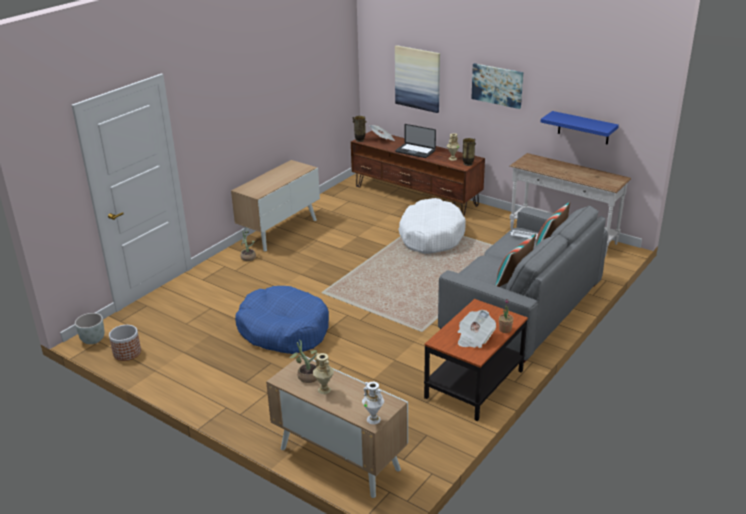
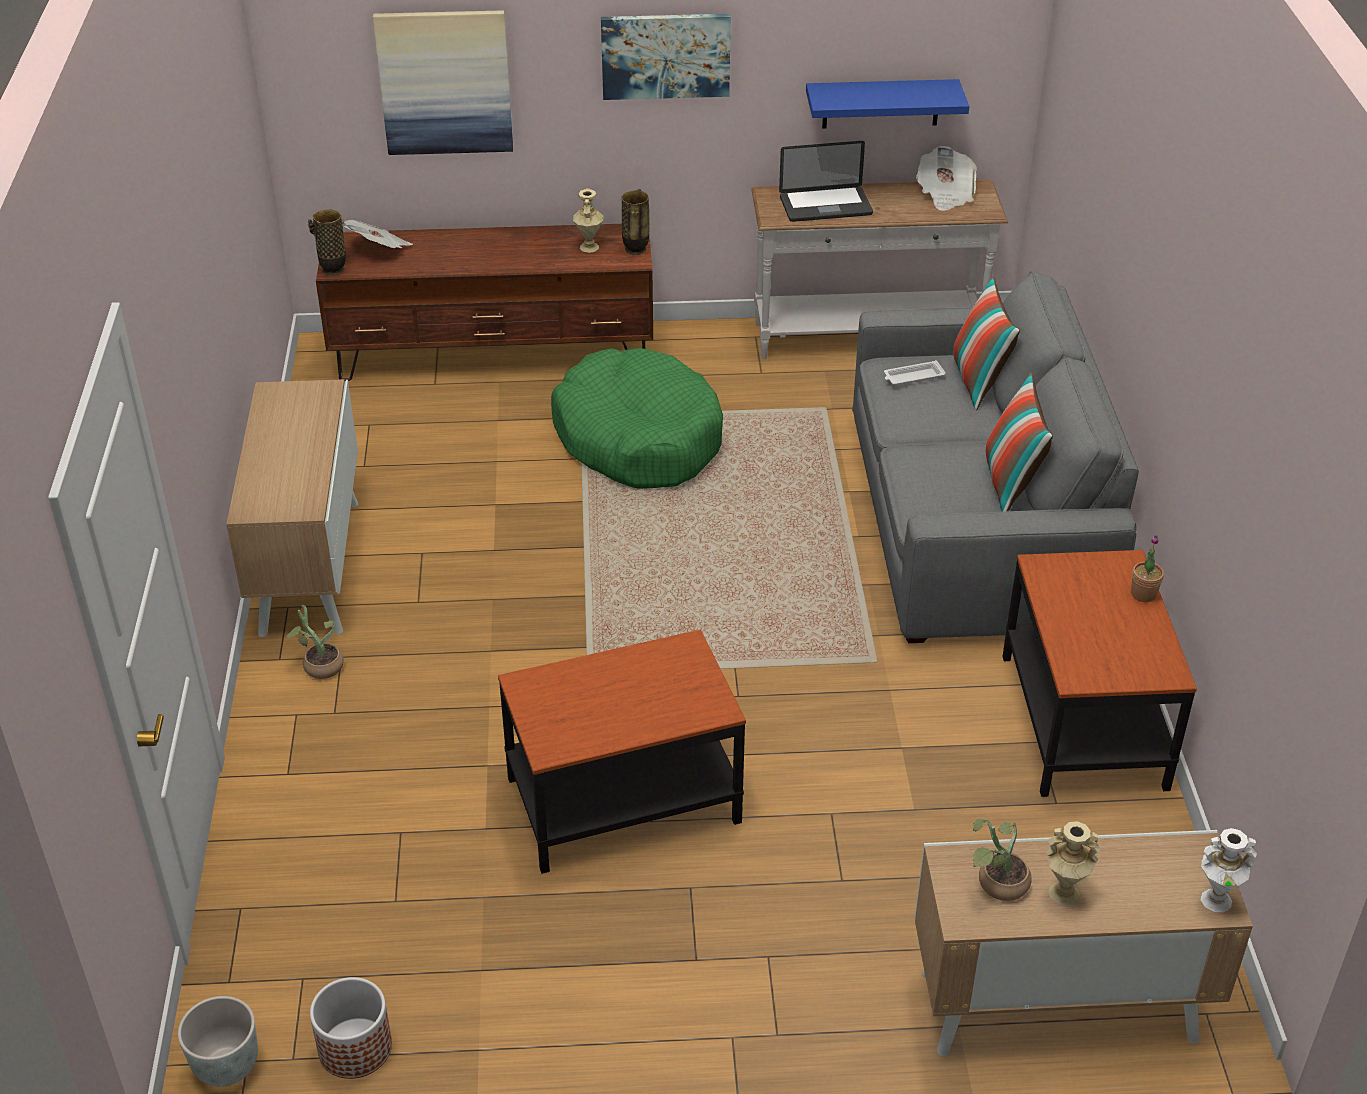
camera: 40 degrees left, 10 degrees up
blue dog bed [235,286,329,354] -> side table [498,630,746,874]
laptop [395,124,436,158] -> laptop moved to [779,141,873,222]
white dog bed [399,198,466,254] -> green dog bed [551,348,723,489]
newspaper [458,310,496,348] -> newspaper moved to [916,146,977,211]

